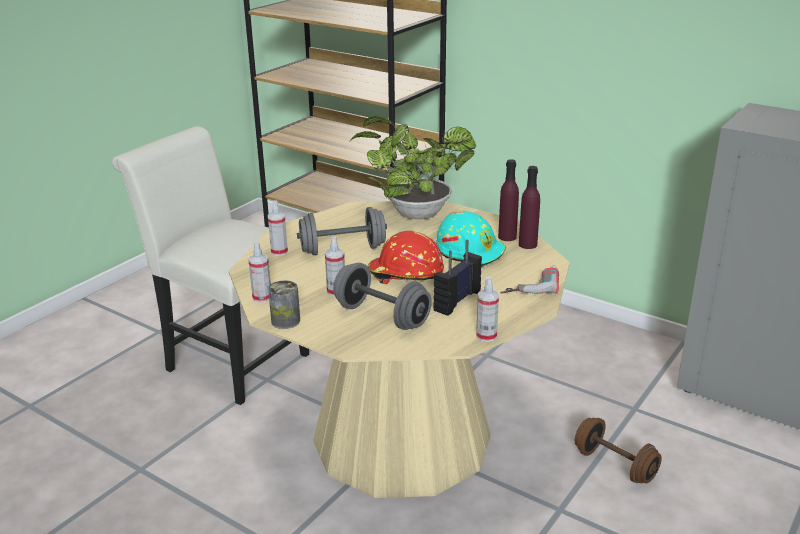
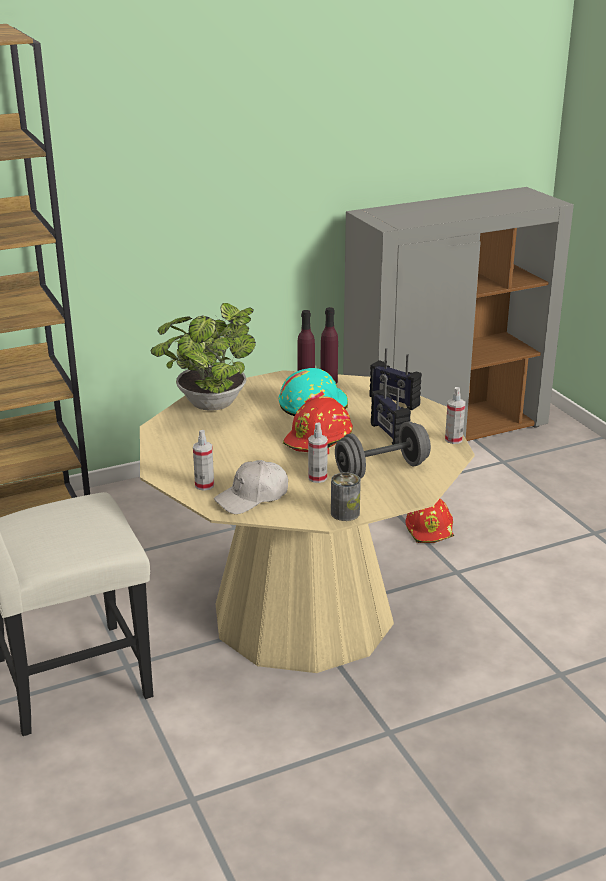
camera: 60 degrees left, 0 degrees up
spray bottle [248,242,271,303] -> none
grey dumbbell [297,207,387,255] -> none
power drill [500,265,559,294] -> radio [369,348,422,410]
brown dumbbell [575,418,662,484] -> red hard hat [406,499,454,543]
none -> white cap [214,460,288,514]

